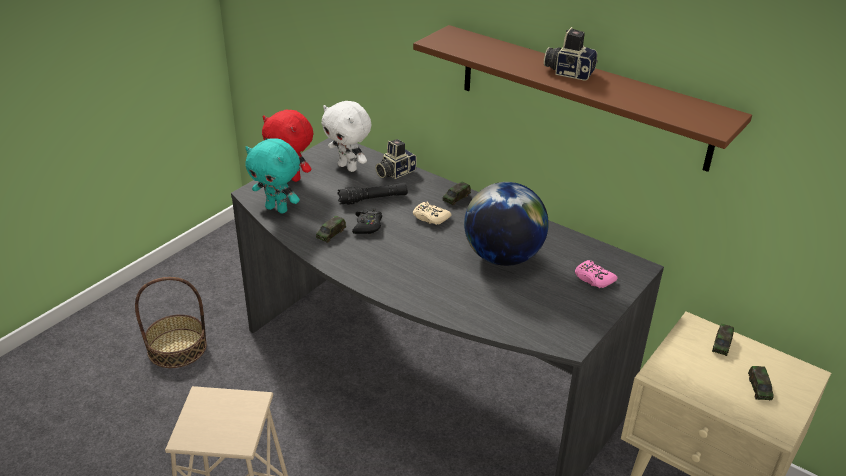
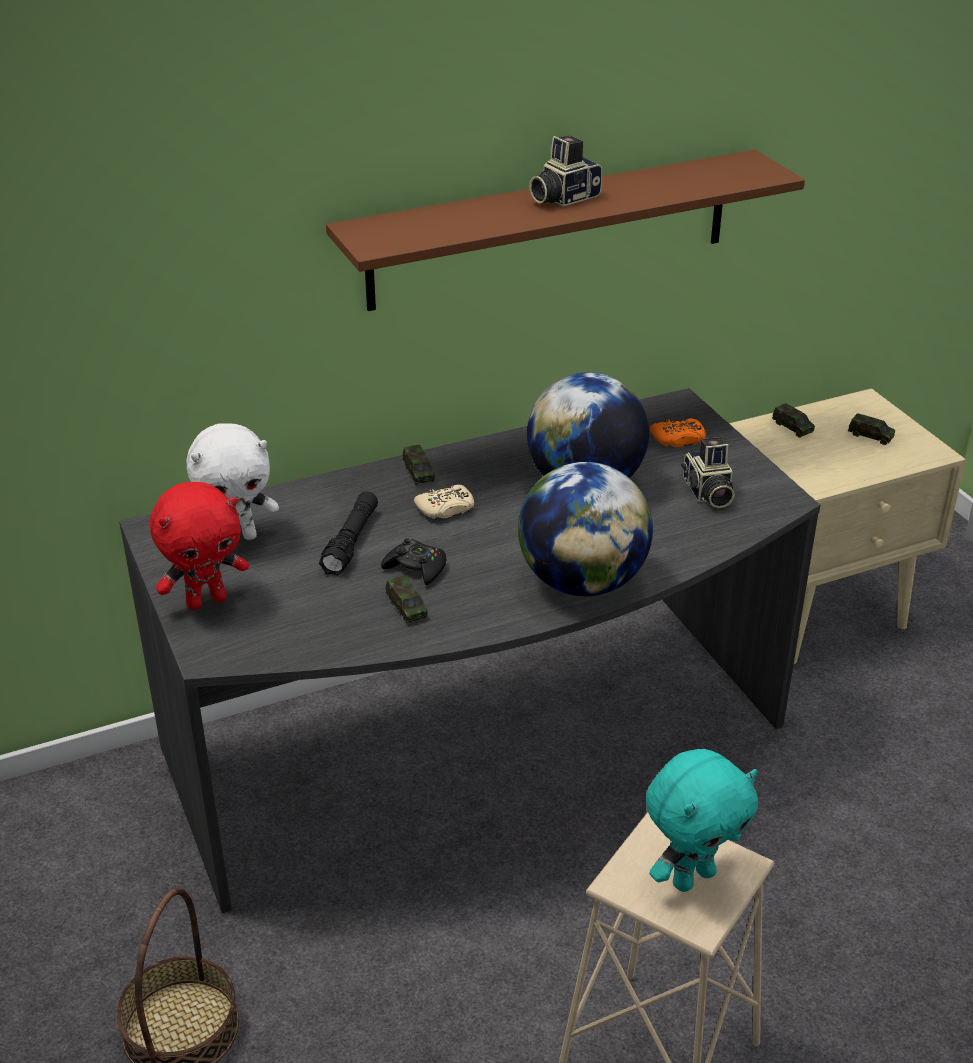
camera: 60 degrees left, 0 degrees up
turquoise plush toy [245,138,300,214] -> turquoise plush toy moved to [646,749,758,892]
camera [375,139,417,179] -> camera moved to [681,437,735,508]
pink game controller [575,260,618,288] -> orange game controller [650,418,706,447]
none -> globe [518,462,653,596]

